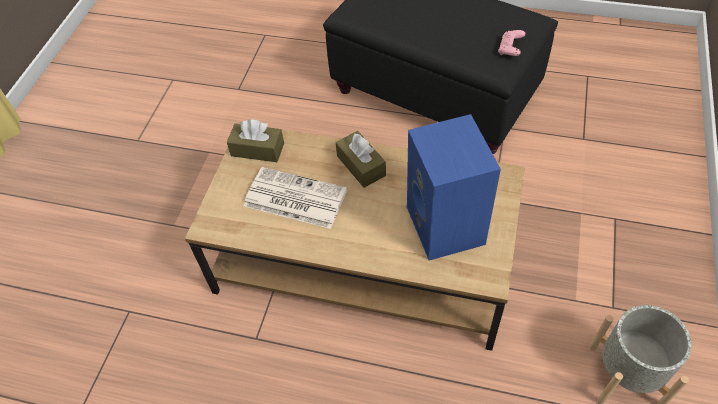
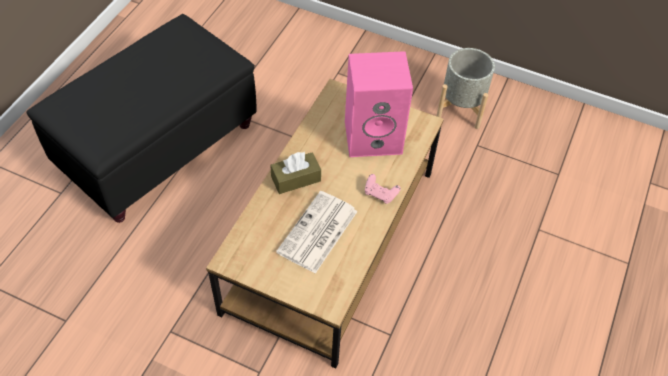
camera: 85 degrees left, 0 degrees up
brown tissue box [227,119,284,162] -> none
blue speaker [407,114,501,261] -> pink speaker [345,51,413,157]
pink game controller [498,30,525,56] -> pink game controller moved to [365,174,401,204]

